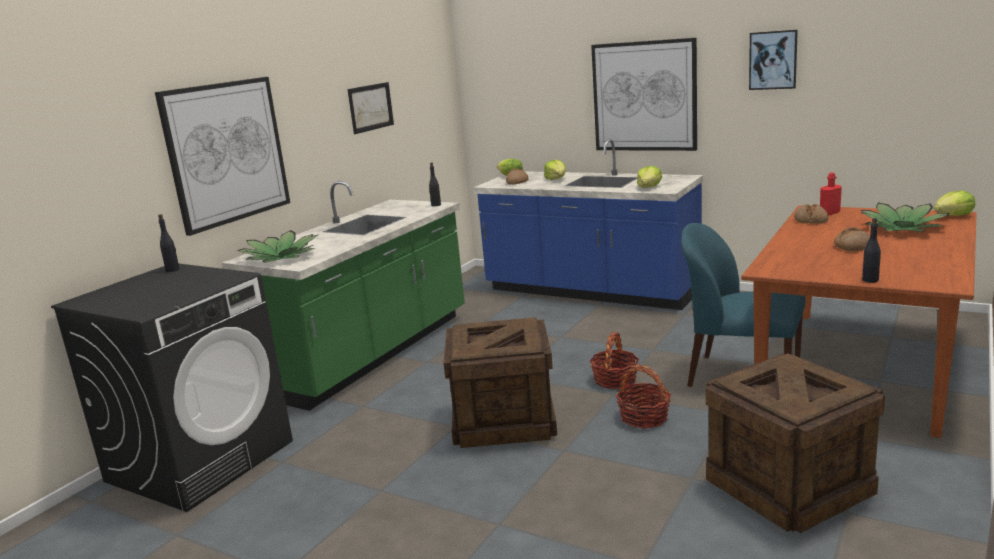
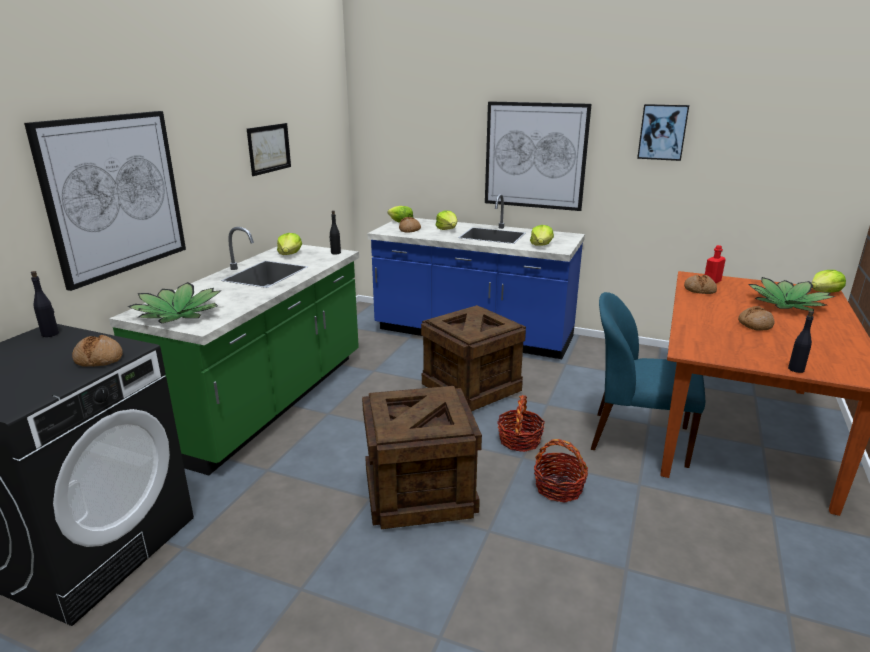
camera: 10 degrees left, 5 degrees up
crate [706,354,885,533] -> crate moved to [421,305,526,411]
none -> bread [72,335,123,367]
none -> lettuce [277,233,302,255]

